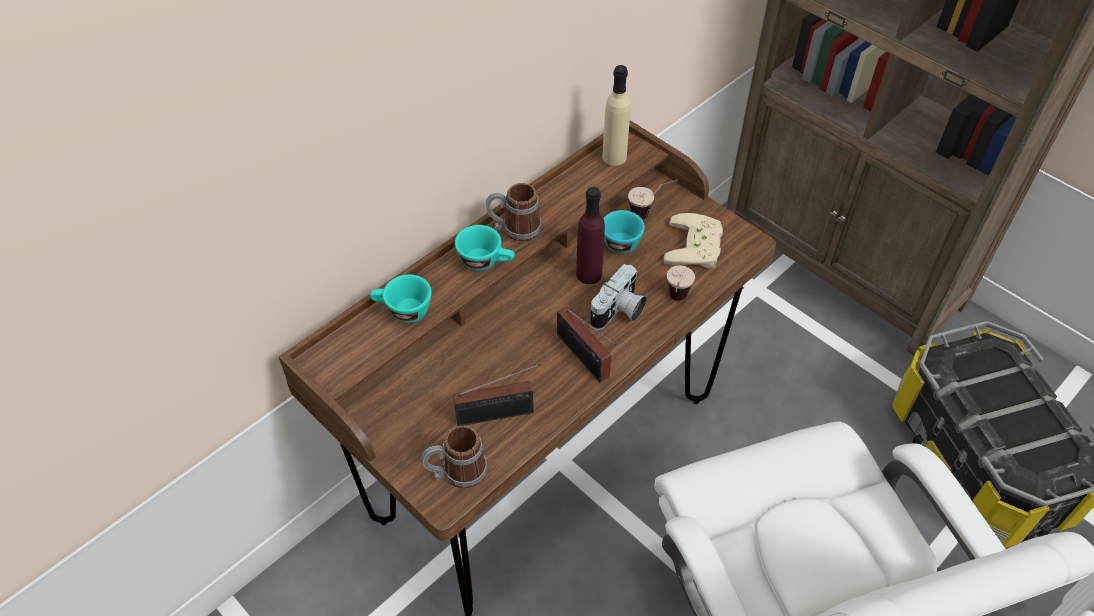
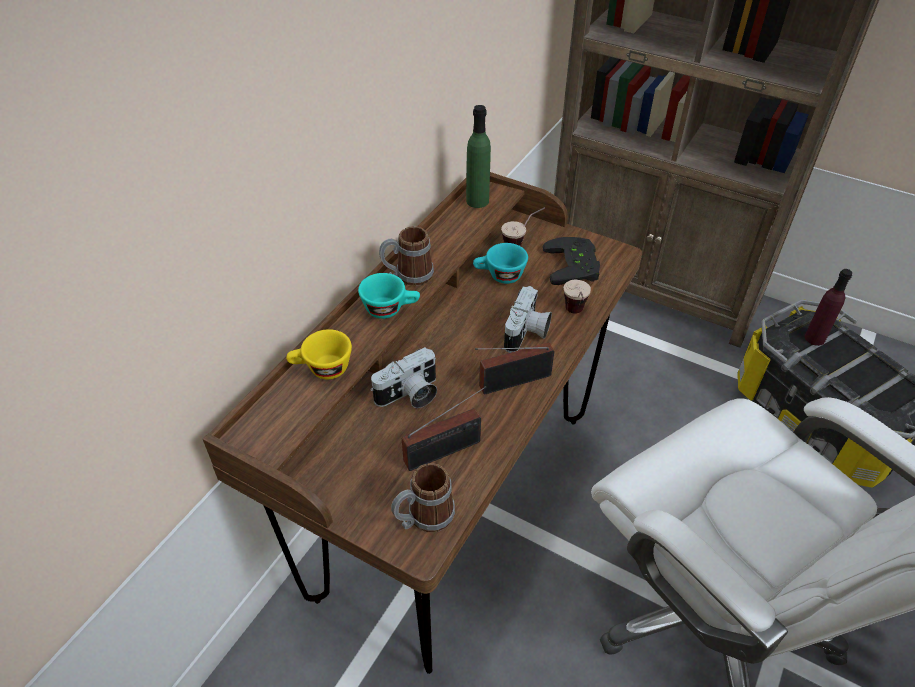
camera: 15 degrees left, 5 degrees down
turquoise cup [370,274,432,323] -> yellow cup [286,329,352,379]
radio [557,307,617,382] -> radio turned 120 degrees clockwise [475,343,554,395]
purple bottle [576,187,605,284] -> purple bottle moved to [805,269,852,346]
beige bottle [602,65,631,166] -> green bottle [466,105,491,208]
beige game controller [664,213,723,269] -> black game controller [543,237,600,285]
none -> camera [371,347,437,408]

